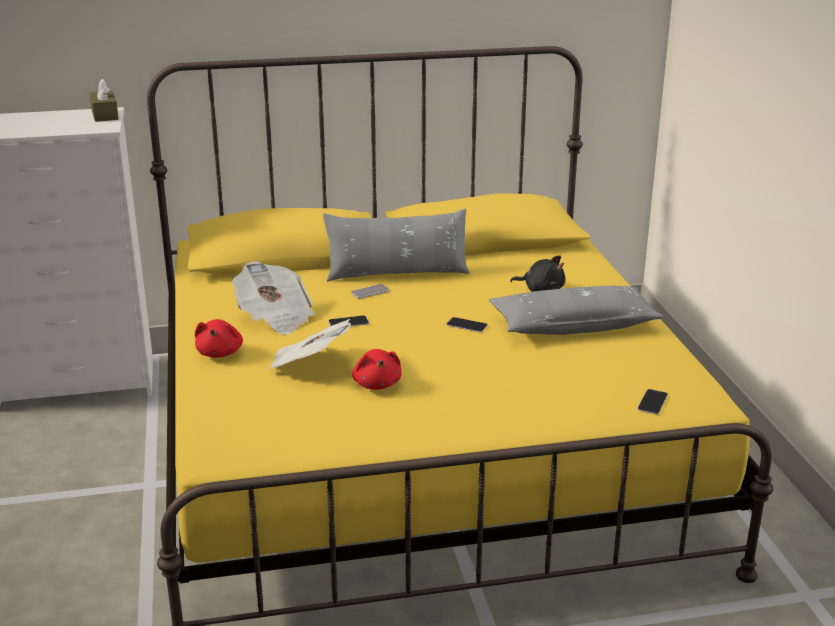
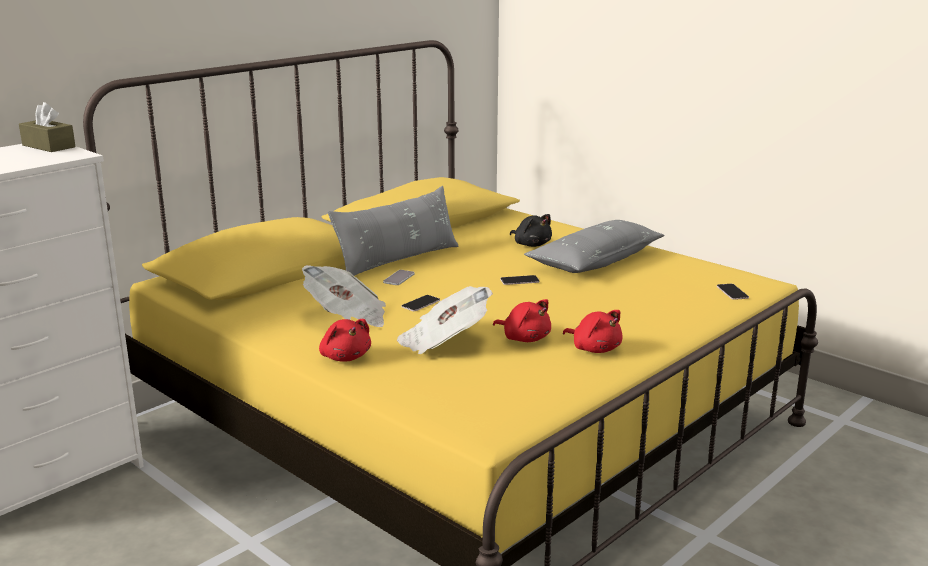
camera: 35 degrees left, 5 degrees down
black plush toy [510,255,565,292] -> black plush toy turned 60 degrees clockwise [510,214,552,247]
none -> red plush toy [563,310,623,353]

